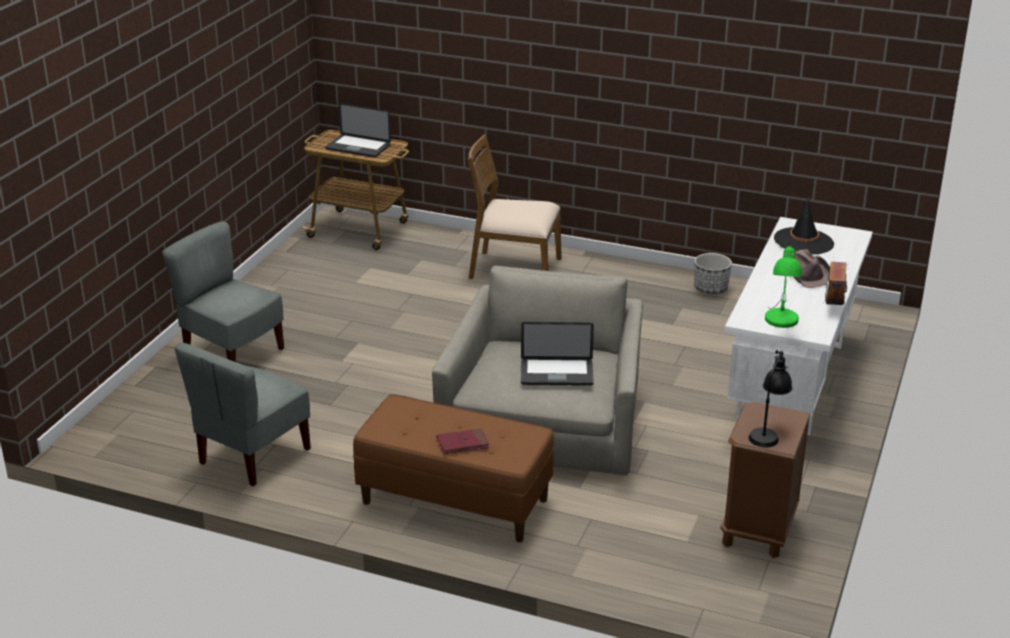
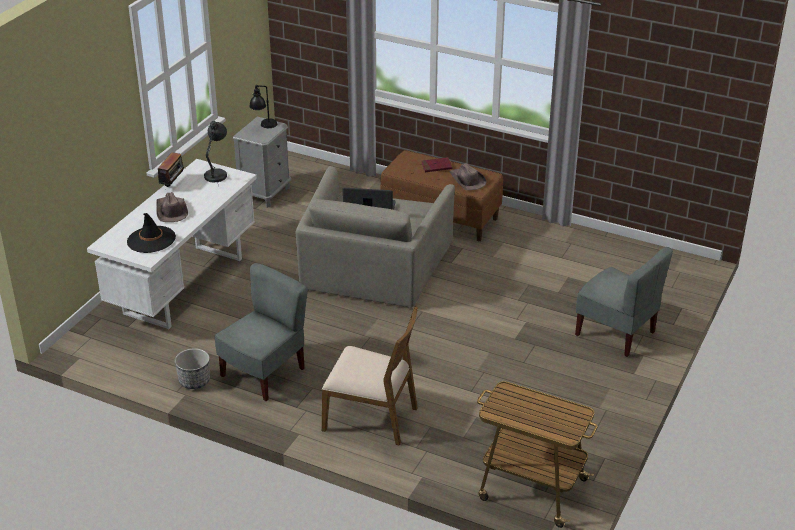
camera: 175 degrees left, 5 degrees up
grey chair [175,343,311,486] -> grey chair moved to [215,263,308,401]
laptop [325,103,391,158] -> none
brown nightstand [720,402,810,558] -> grey nightstand [233,117,291,208]
green table lamp [765,243,802,328] -> grey table lamp [204,121,227,187]
none -> brown hat [449,163,487,190]

